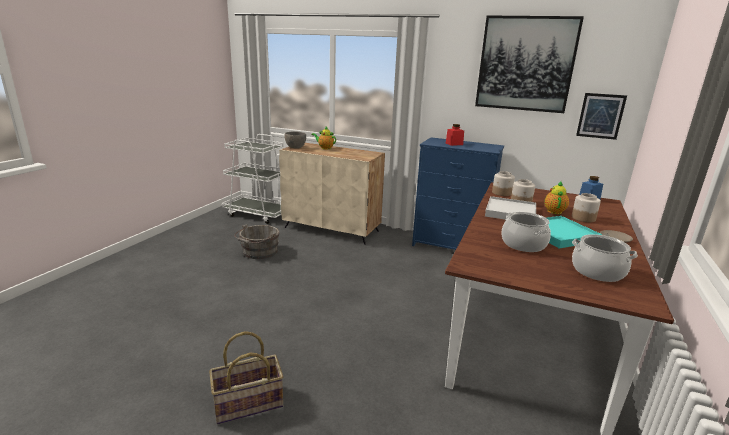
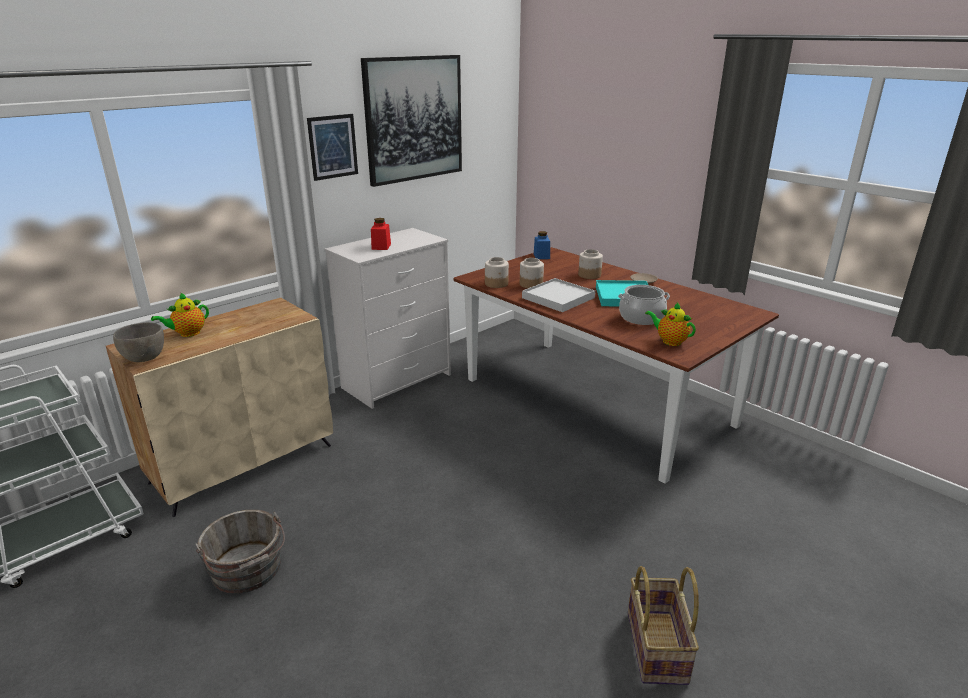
camera: 65 degrees left, 5 degrees up
blue dresser [412,137,504,250] -> white dresser [325,228,451,409]
teapot [544,182,569,214] -> teapot moved to [645,302,696,346]
cooking pot [572,234,638,282] -> none
picture [576,93,627,140] -> picture moved to [307,114,358,181]

